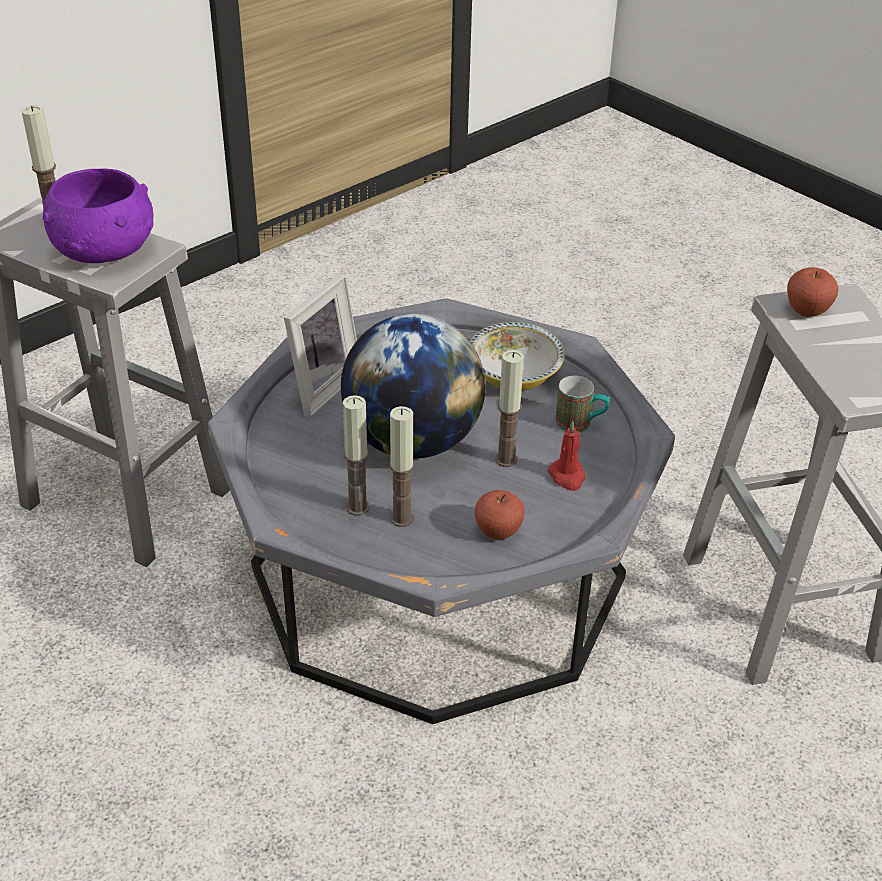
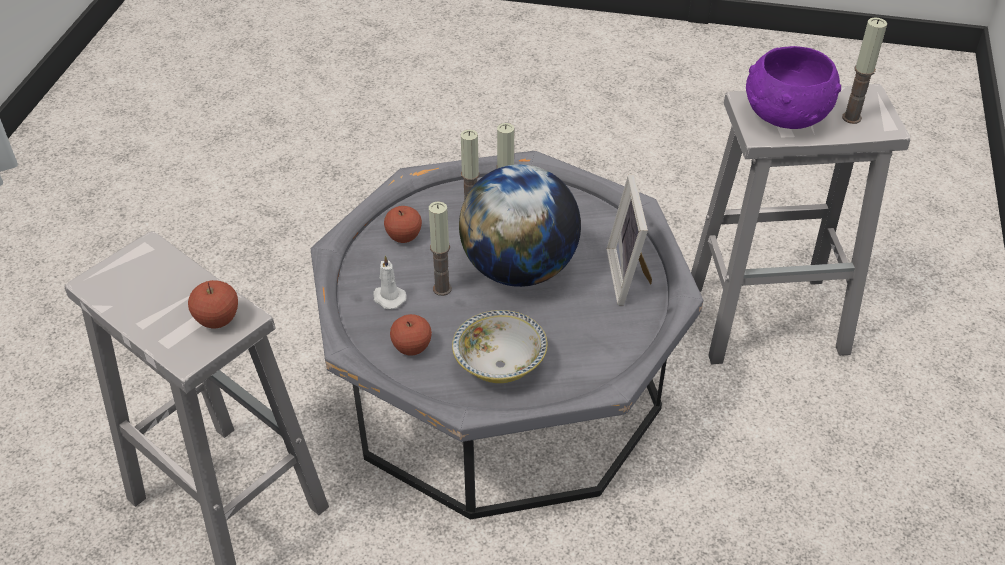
camera: 145 degrees right, 5 degrees up
red candle [547,421,586,491] -> white candle [373,255,407,309]
mug [555,376,610,432] -> apple [390,314,432,356]

